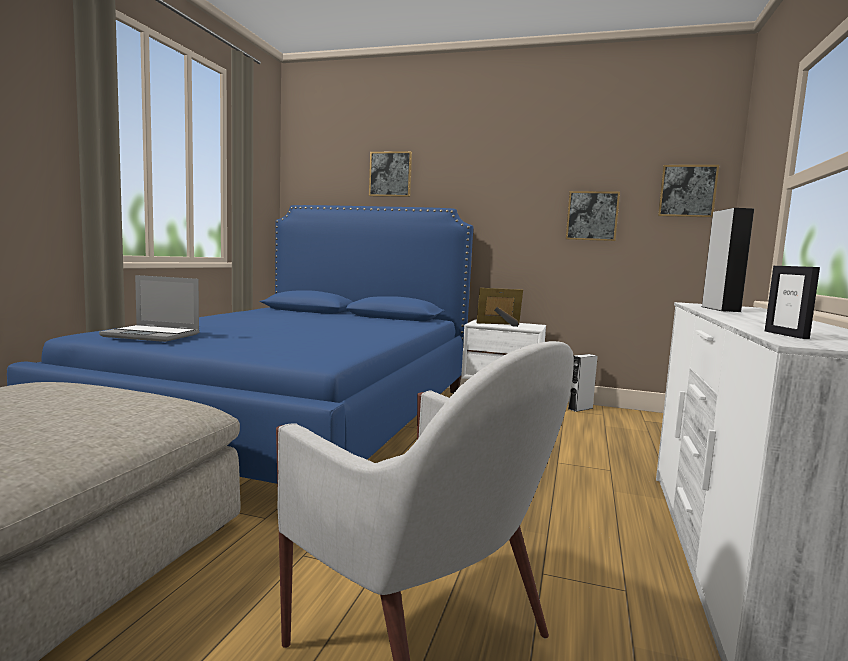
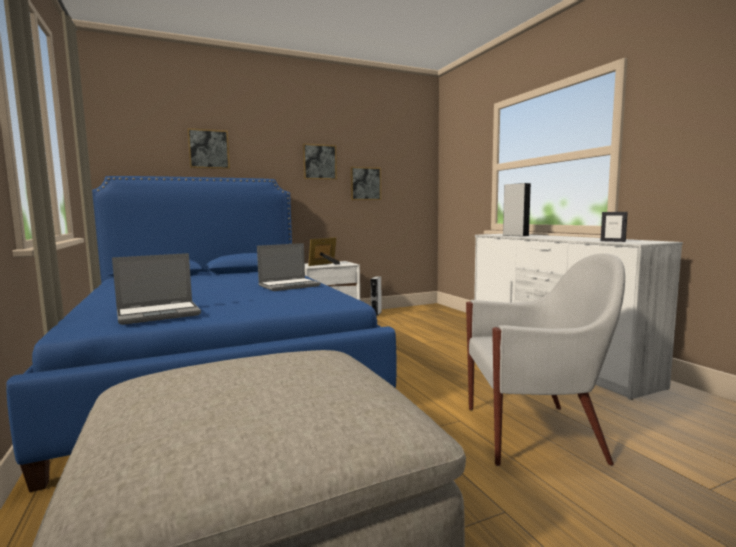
camera: 40 degrees left, 0 degrees up
picture [658,165,719,217] -> picture moved to [303,144,337,180]
none -> laptop [257,243,321,291]

